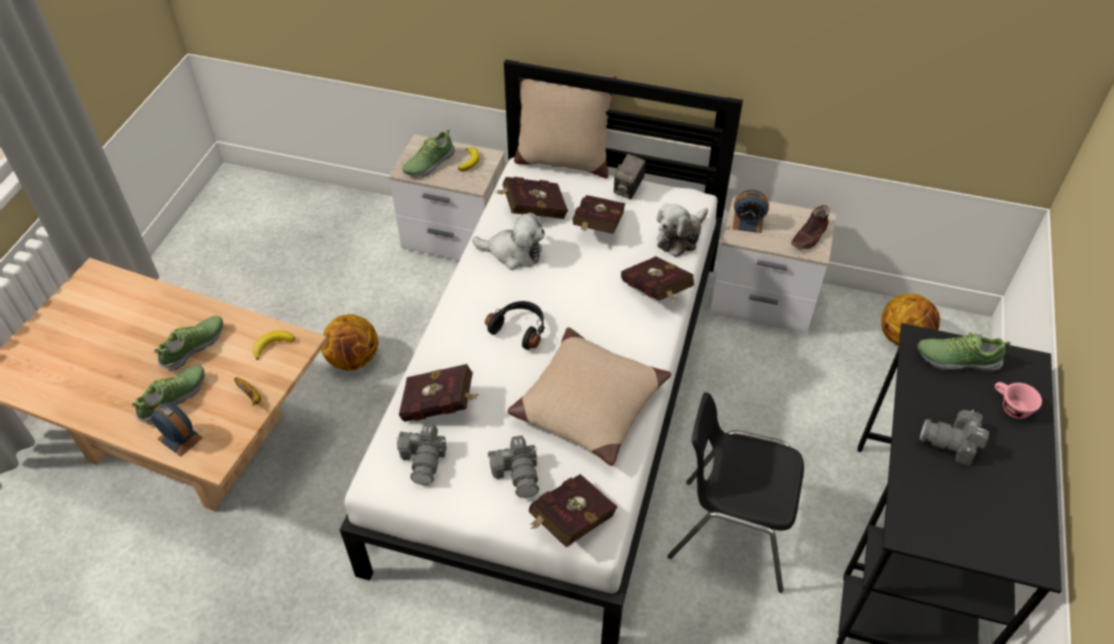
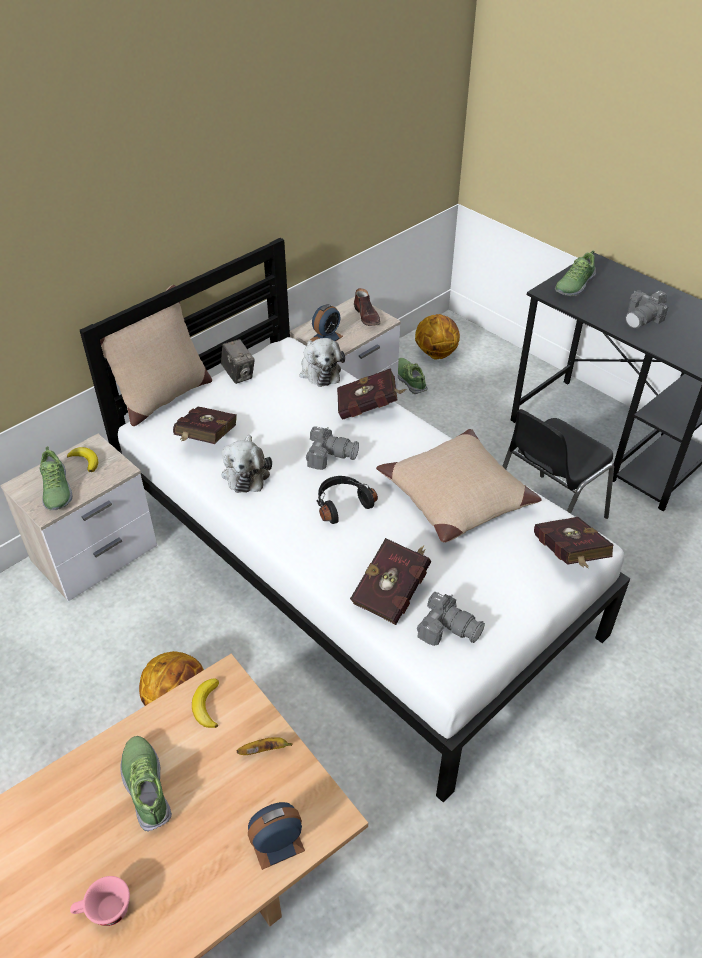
camera: 60 degrees left, 5 degrees down
shoe [132,365,205,425] -> shoe moved to [398,358,428,394]
plush toy [472,213,545,270] -> plush toy turned 135 degrees clockwise [221,435,272,493]
camera [488,436,539,498] -> camera moved to [306,426,359,470]
red book [573,195,625,234] -> none
pink cup [995,382,1042,419] -> pink cup moved to [70,876,130,926]

